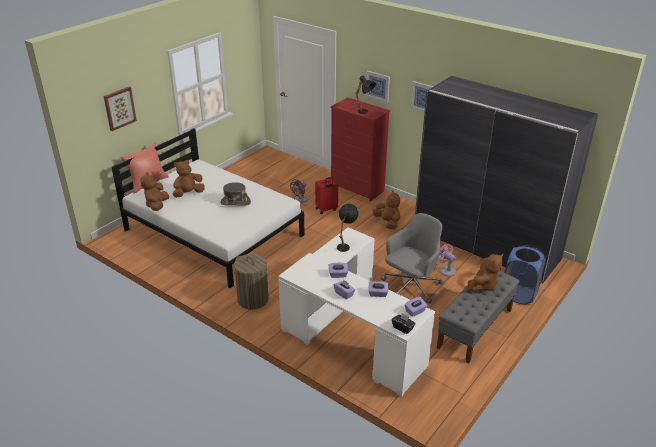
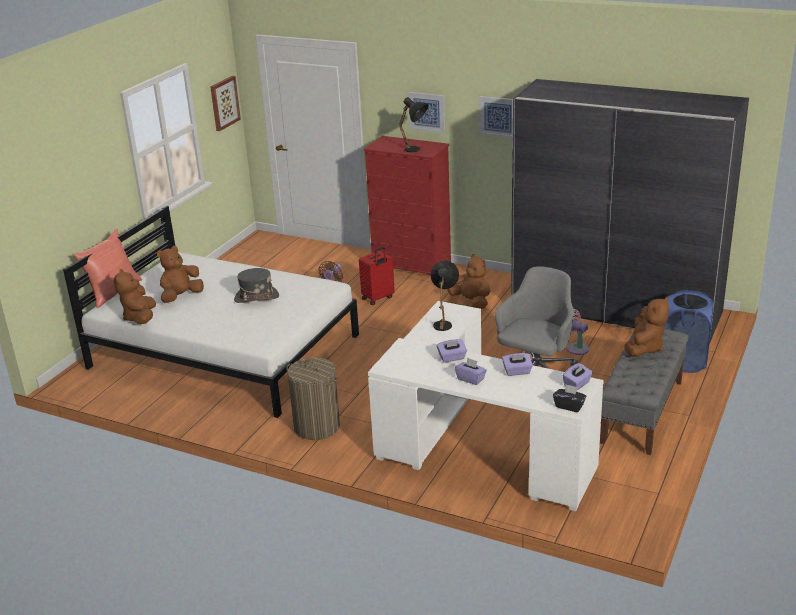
camera: 10 degrees left, 5 degrees down
picture [104,87,137,131] -> picture moved to [210,76,241,131]

